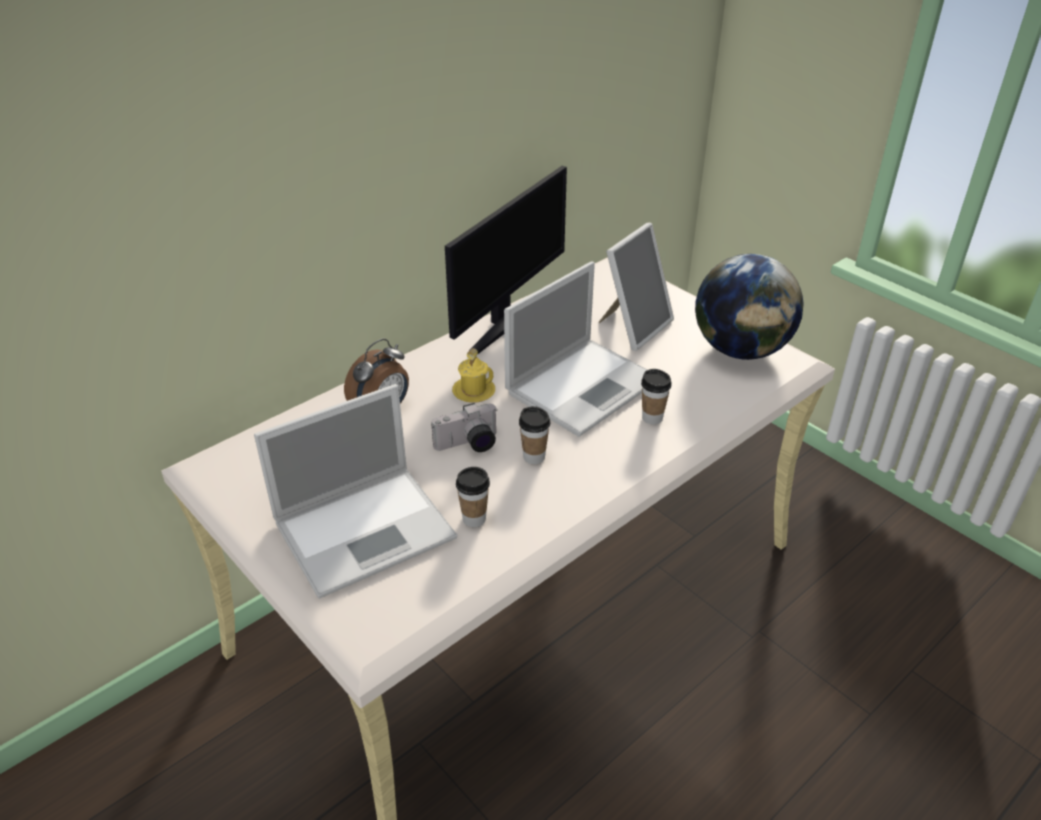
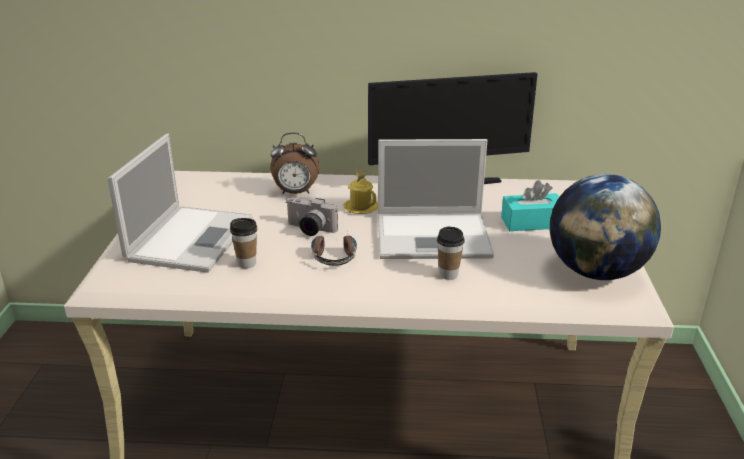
camera: 45 degrees right, 10 degrees down
laptop [254,384,457,599] -> laptop turned 90 degrees counterclockwise [108,134,253,273]
cup [519,406,550,464] -> headphones [311,230,357,266]
picture frame [598,222,674,351] -> turquoise tissue box [501,180,559,231]

